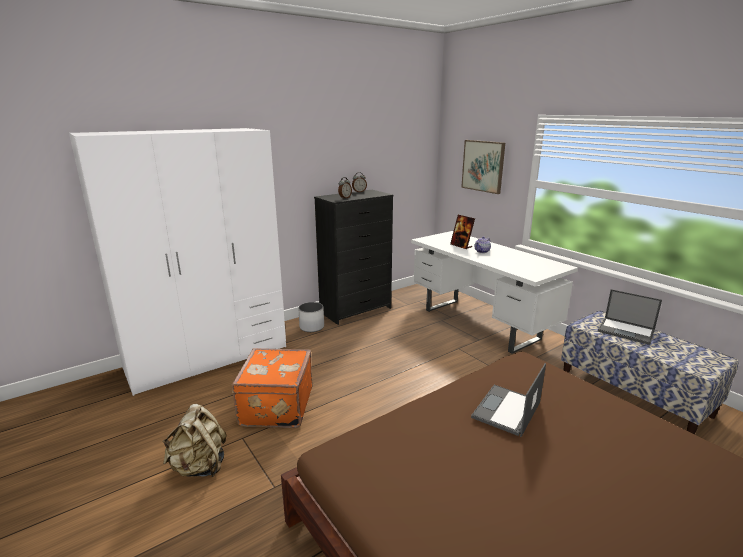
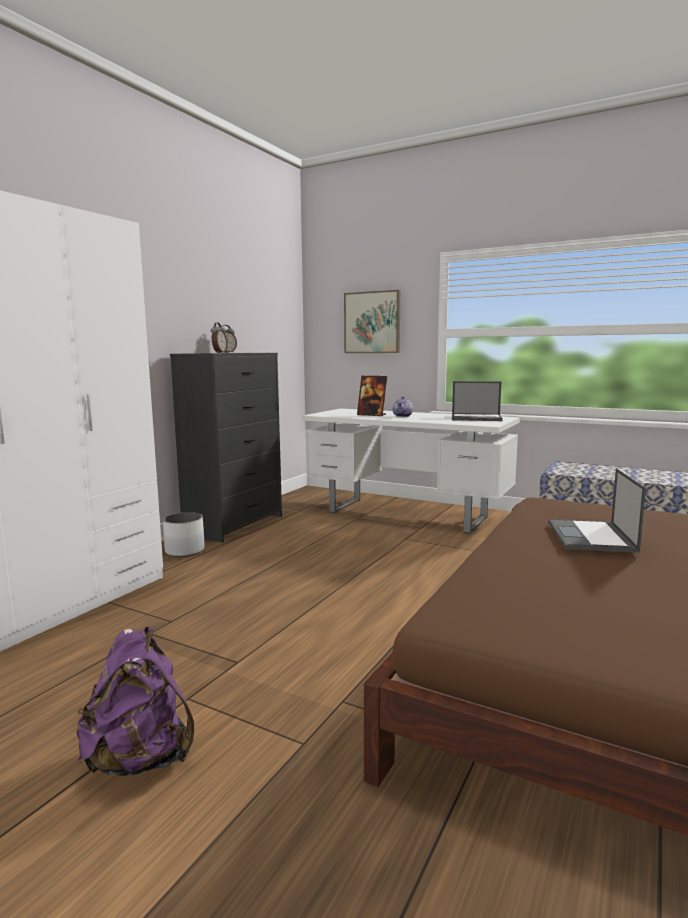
camera: 25 degrees left, 10 degrees down
beige backpack [162,404,227,477] -> purple backpack [76,627,194,776]
orange suitcase [231,348,313,428] -> none
laptop [598,289,662,345] -> laptop moved to [452,381,503,421]

